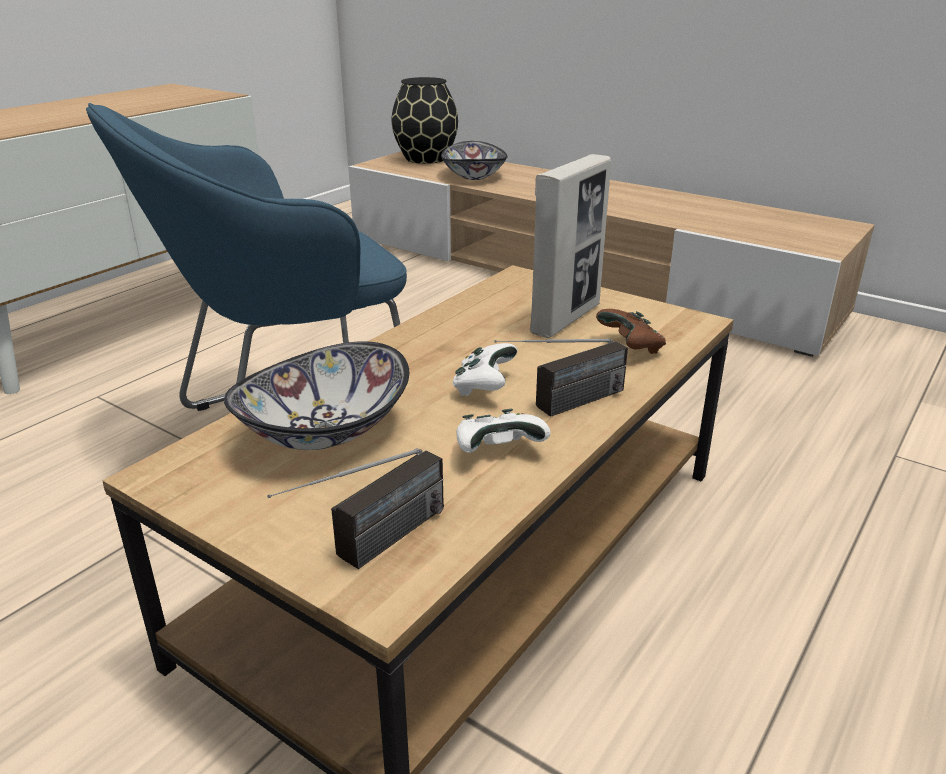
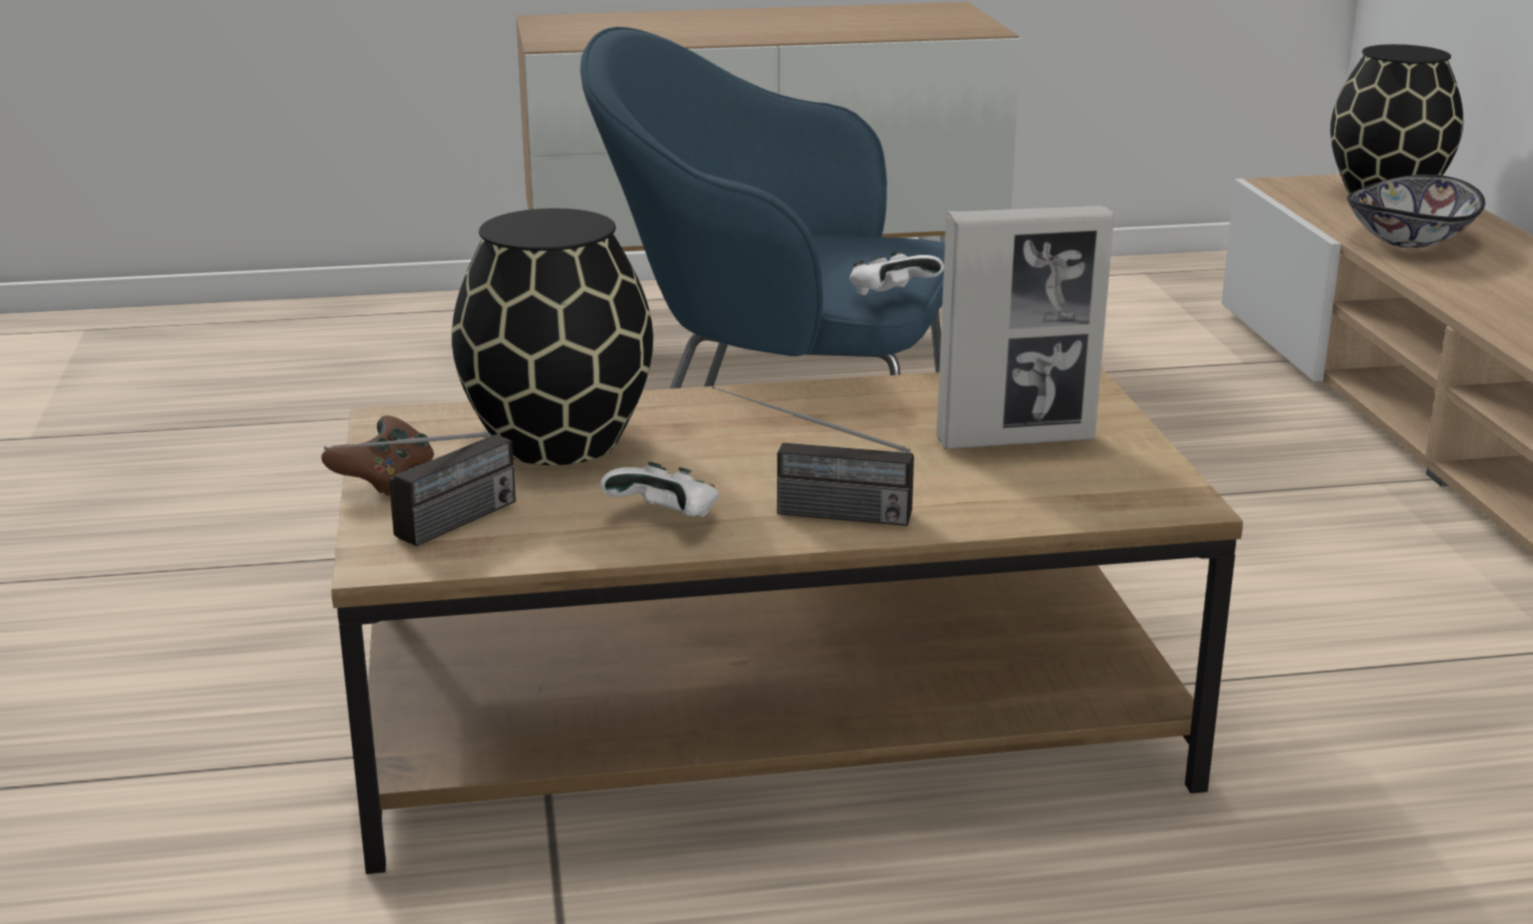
camera: 45 degrees right, 5 degrees down
bowl [224,341,409,450] -> black vase [452,208,653,465]
radio [267,449,444,569] -> radio turned 45 degrees counterclockwise [324,431,516,546]
white game controller [453,343,518,396] -> white game controller moved to [849,250,944,295]
brown game controller [596,309,666,354] -> brown game controller moved to [321,416,434,496]

